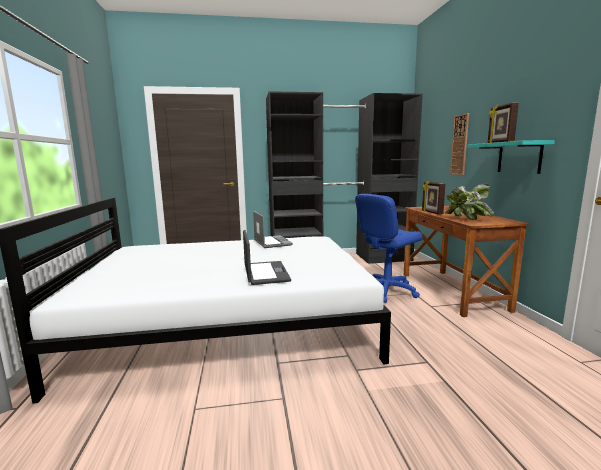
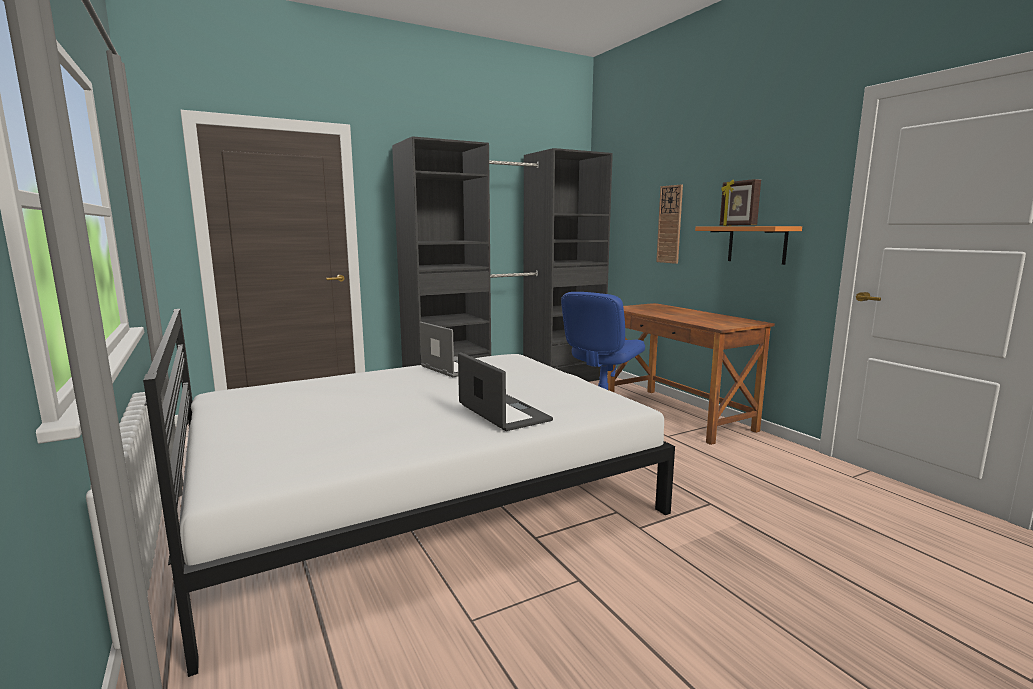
camera: 20 degrees left, 0 degrees up
picture frame [422,181,446,215] -> none
potted plant [445,184,494,220] -> none
turquoise shelf [468,140,555,174] -> orange shelf [695,226,802,265]

